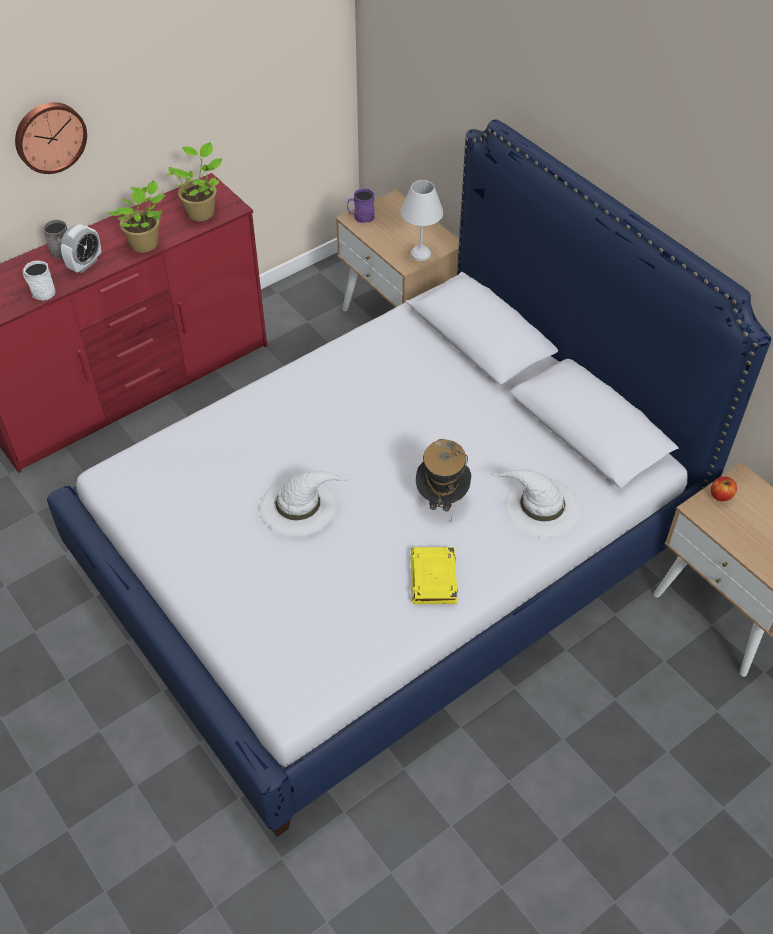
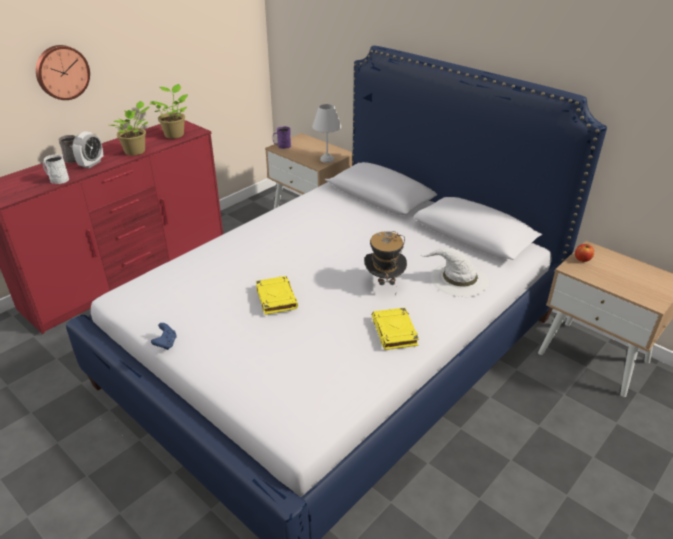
camera: 10 degrees left, 15 degrees down
white hat [260,471,352,536] -> yellow book [256,276,298,315]
none -> blue game controller [151,323,177,350]

